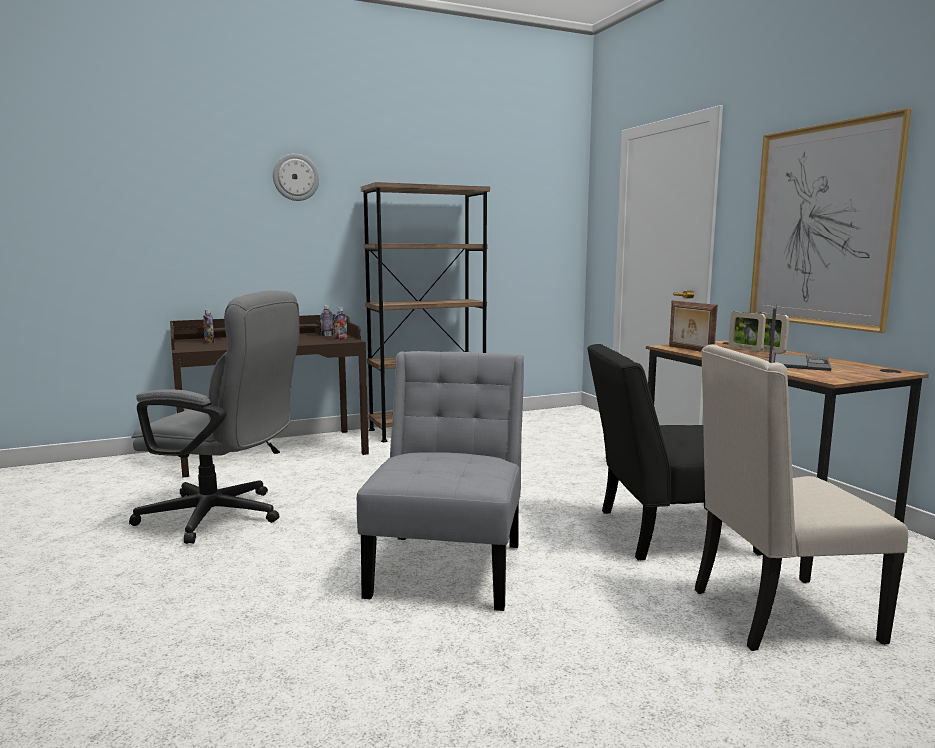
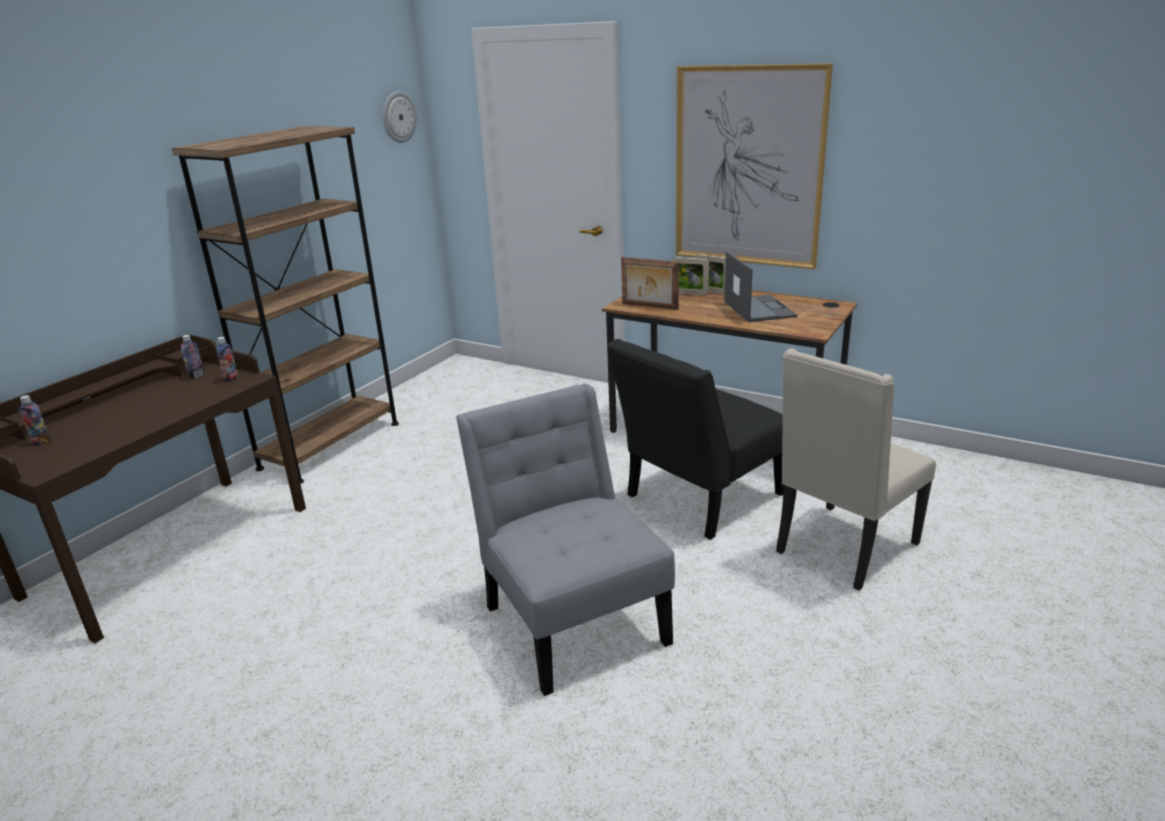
camera: 35 degrees left, 15 degrees up
grey office chair [129,290,299,544] -> none
wall clock [273,153,319,201] -> wall clock moved to [383,91,417,143]

